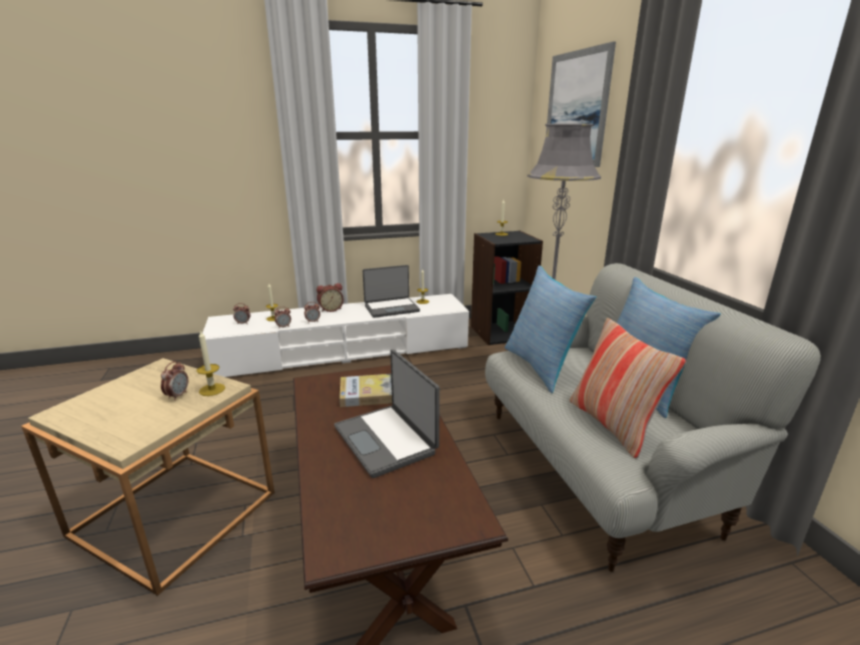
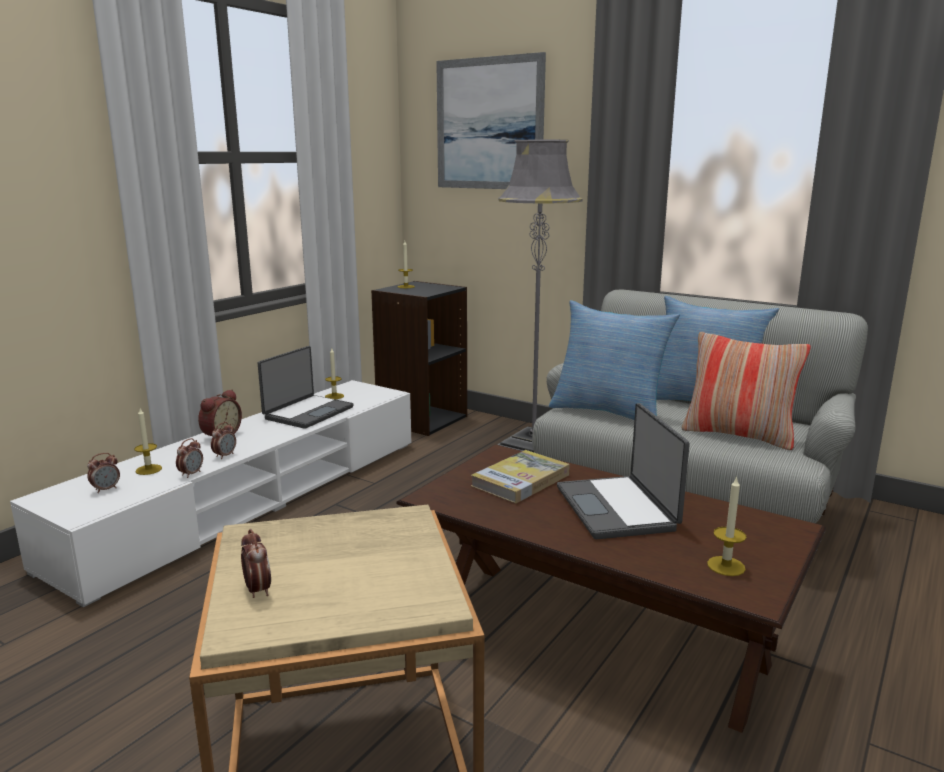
camera: 40 degrees left, 5 degrees down
alarm clock [161,361,188,401] -> alarm clock moved to [241,529,271,598]
candle [197,330,225,396] -> candle moved to [707,476,747,576]
laptop [334,350,440,478] -> laptop turned 60 degrees clockwise [557,403,690,539]

